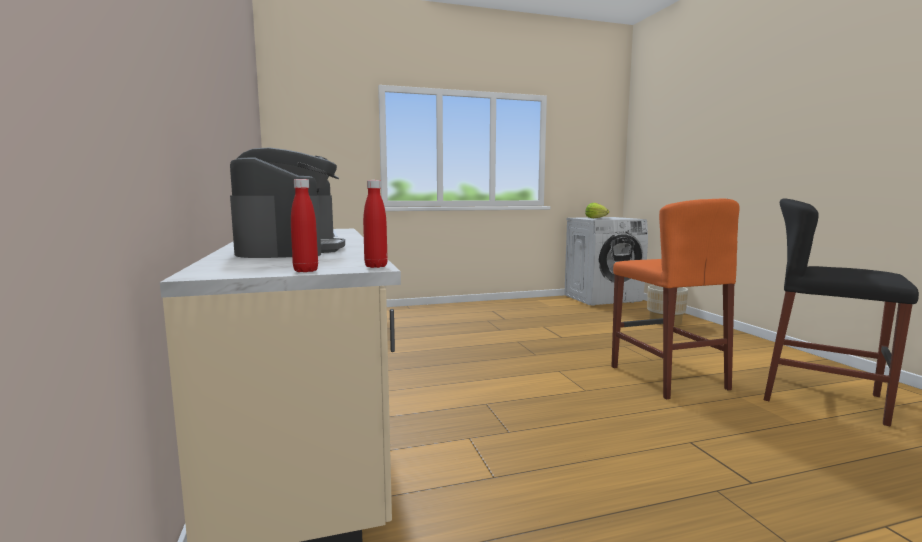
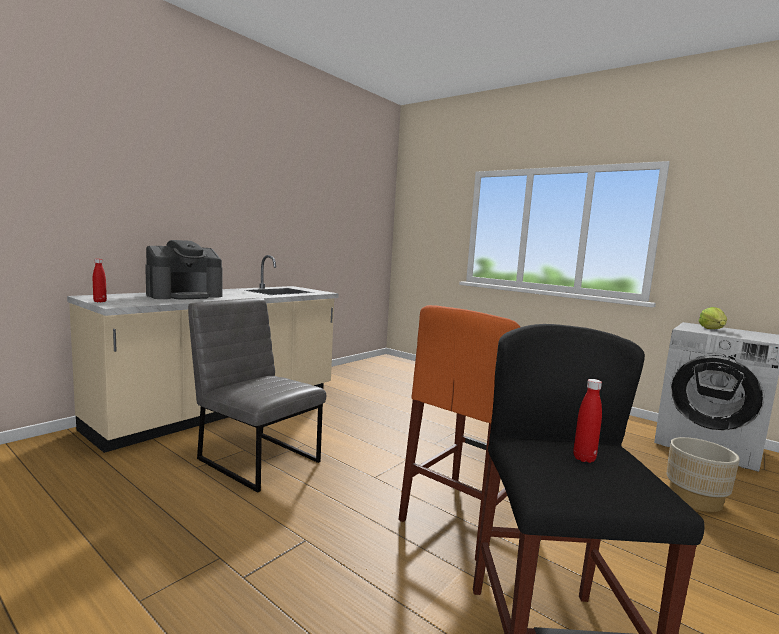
camera: 55 degrees right, 0 degrees up
red bottle [363,180,388,268] -> red bottle moved to [573,379,602,463]
none -> grey chair [188,298,326,493]

